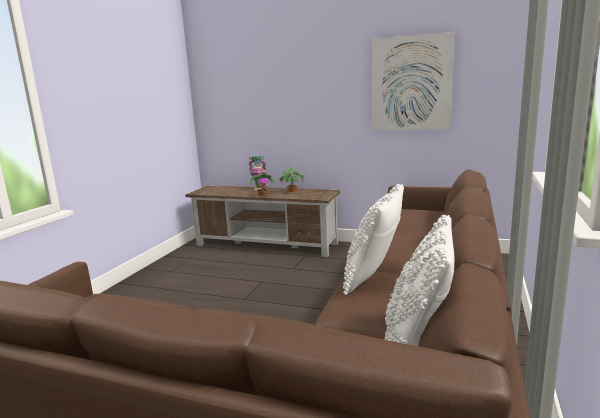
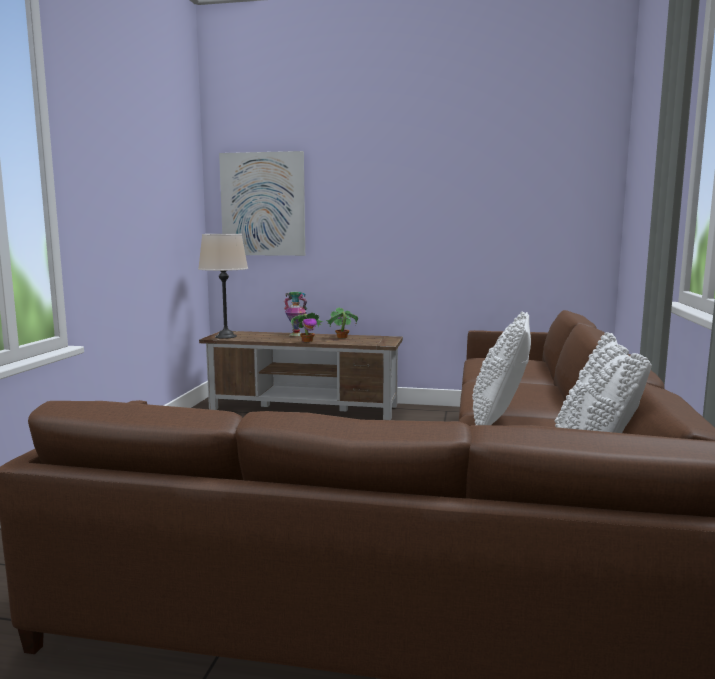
camera: 10 degrees left, 5 degrees down
picture [372,32,454,130] -> picture moved to [219,151,305,256]
none -> beige table lamp [198,234,248,339]

